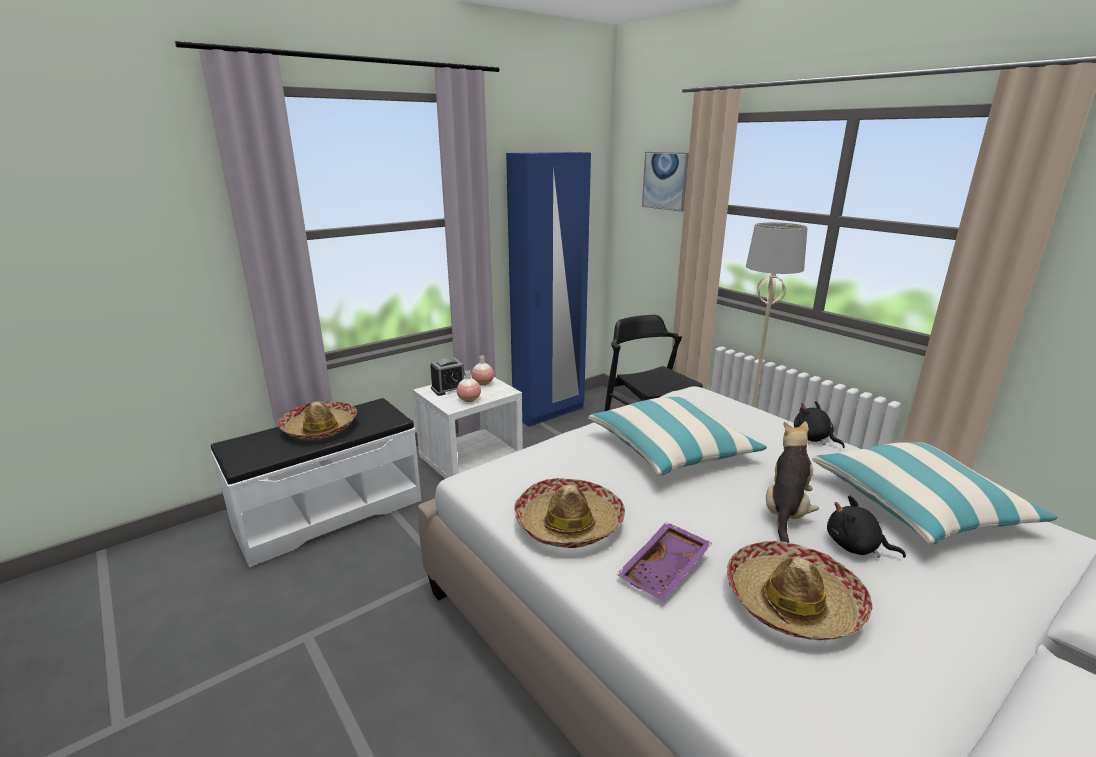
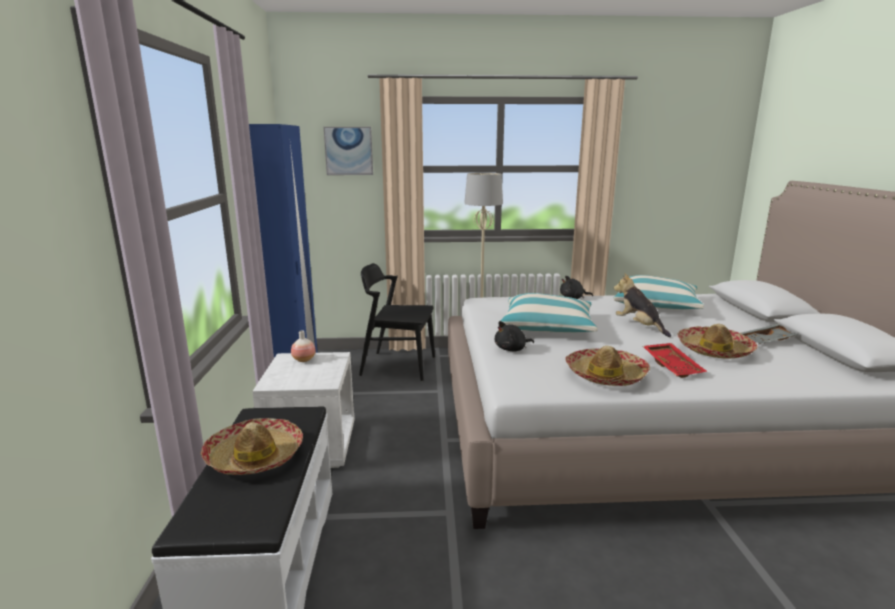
camera: 55 degrees left, 5 degrees down
alarm clock [430,358,465,396] -> none
vase [457,370,481,402] -> none
purple tray [616,522,712,601] -> red tray [643,343,707,378]
black plush toy [827,495,906,558] -> black plush toy moved to [495,321,534,351]
none -> grey tray [741,323,798,344]

